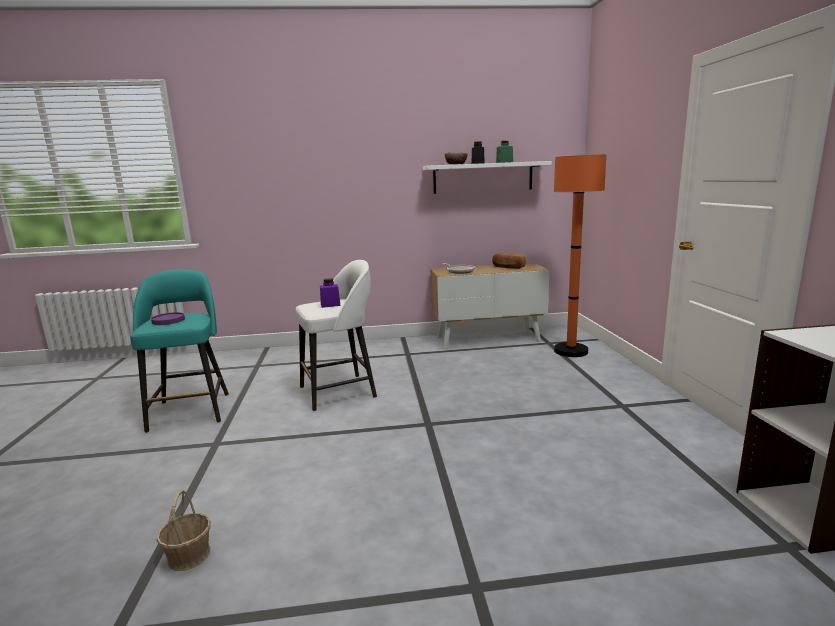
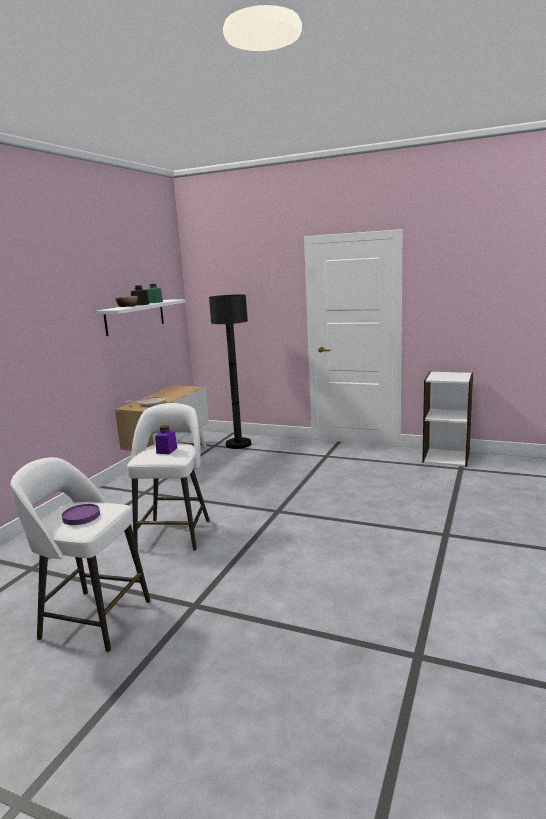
camera: 60 degrees left, 0 degrees up
turquoise stool [130,269,229,433] -> white stool [10,457,151,652]
basket [157,490,211,571] -> none
bread [492,253,526,269] -> none
orange floor lamp [554,155,606,357] -> black floor lamp [209,294,251,449]

